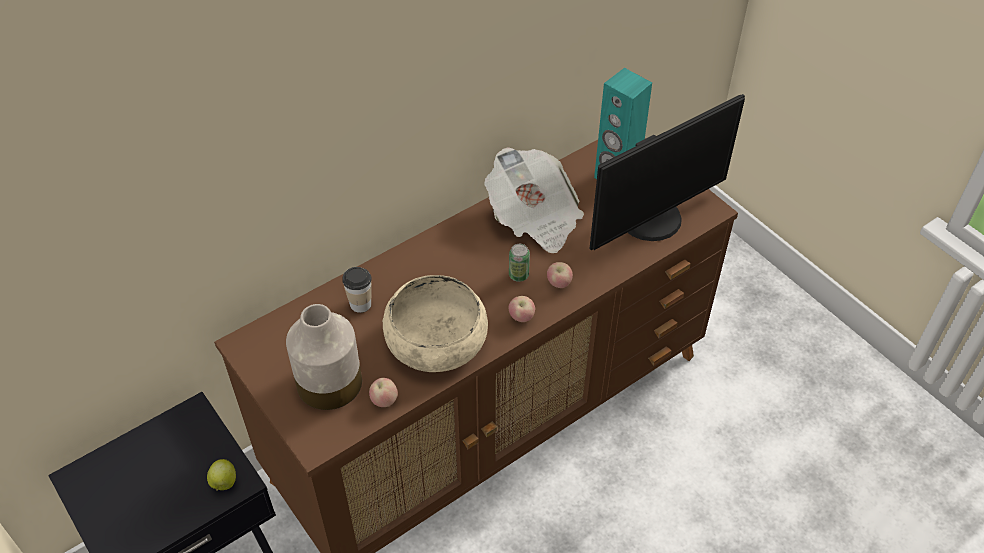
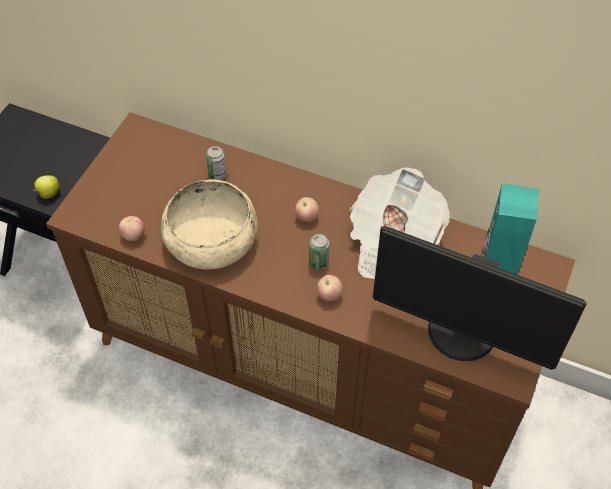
camera: 60 degrees right, 5 degrees up
beige vase [286,304,362,410] -> none
cup [342,267,372,313] -> can [206,146,227,180]
apple [508,296,535,322] -> apple moved to [295,197,319,222]

